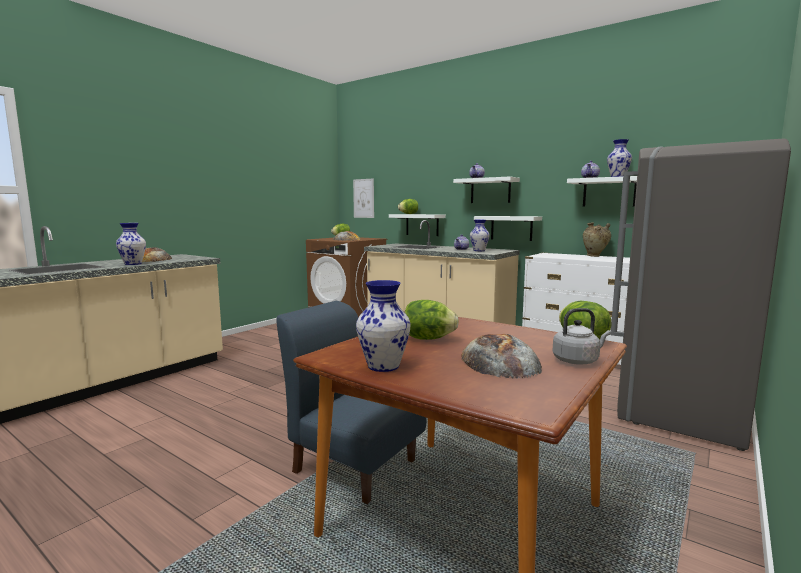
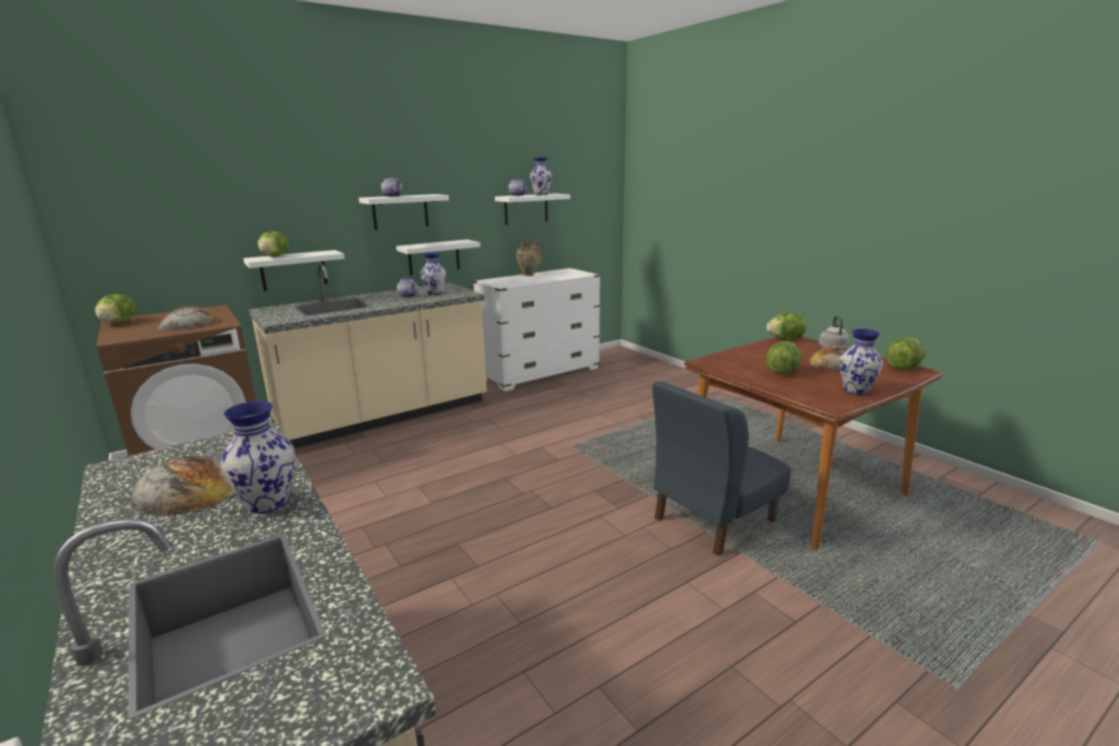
camera: 70 degrees left, 10 degrees up
picture [353,179,374,218] -> none
grey fridge [610,138,791,451] -> none
none -> lettuce [885,337,925,370]

